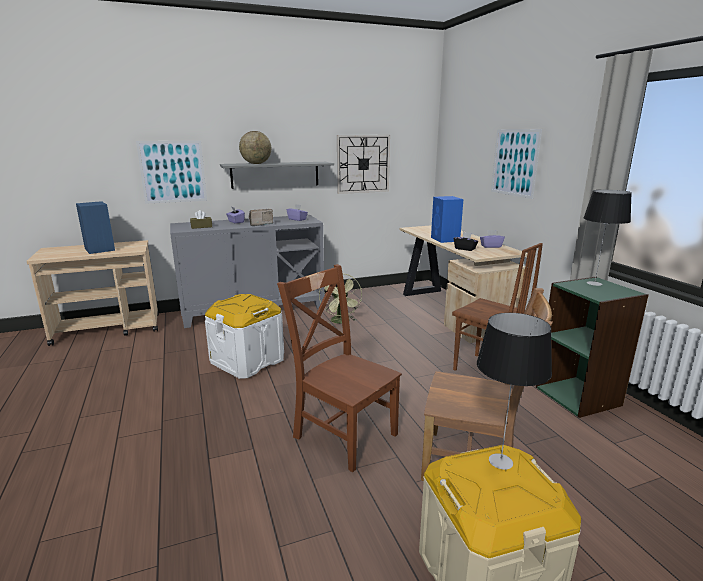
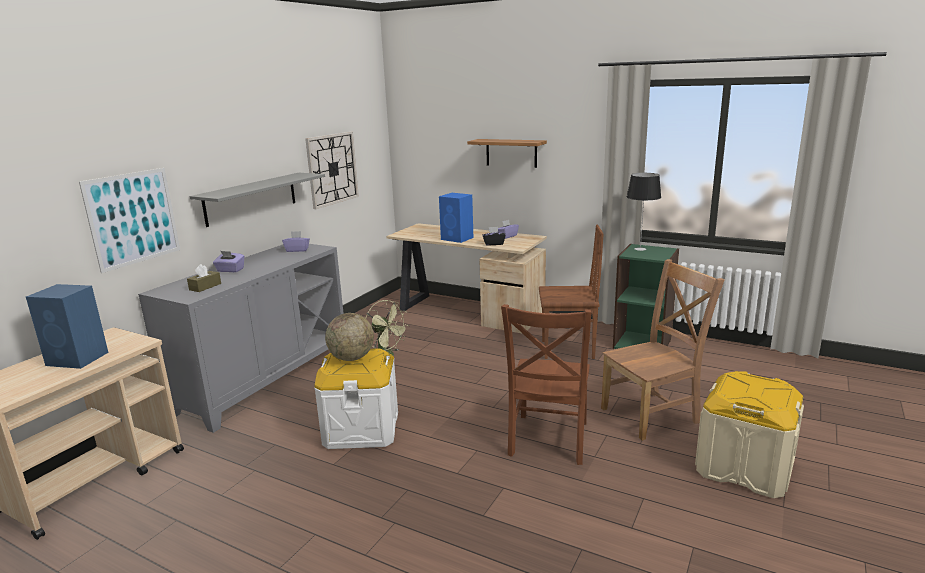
camera: 40 degrees left, 0 degrees up
globe [239,131,271,164] -> globe moved to [325,313,374,361]
radio [249,209,274,226] -> none
brown chair [277,264,402,472] -> brown chair turned 75 degrees counterclockwise [501,304,592,465]
table lamp [477,313,552,470] -> none
picture [491,129,542,199] -> shelf [467,139,547,168]

